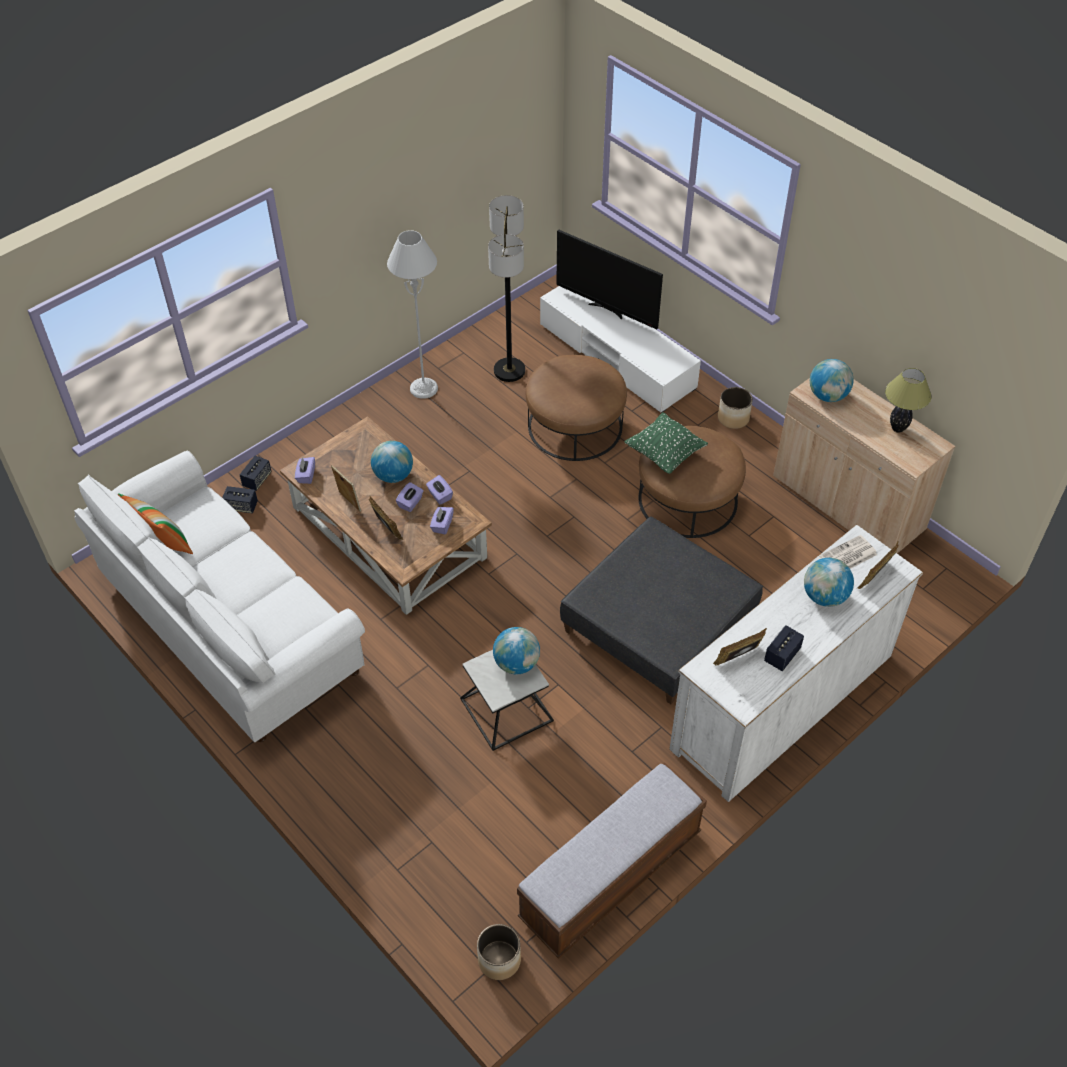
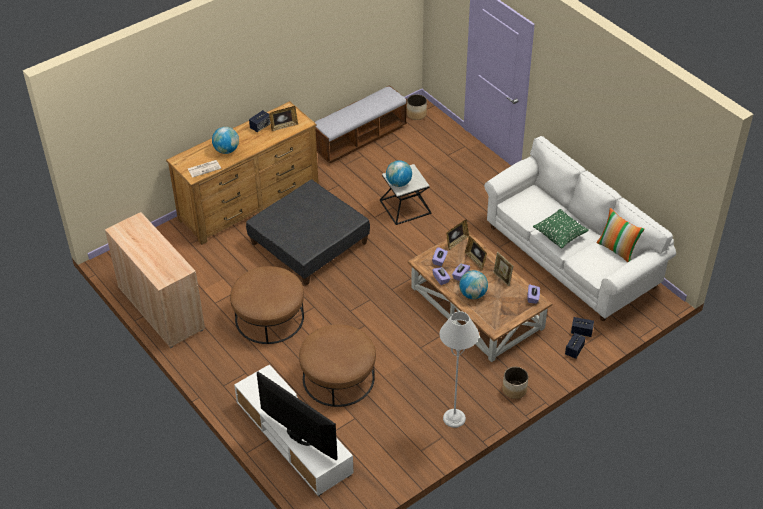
camera: 175 degrees left, 5 degrees down
floor lamp [488,195,525,382] -> none
green pillow [625,412,708,474] -> green pillow moved to [533,209,589,249]
white dresser [669,525,923,802] -> brown dresser [166,101,319,245]
planter [718,387,753,429] -> planter moved to [502,367,528,399]
globe [810,359,854,402] -> none
picture frame [858,541,899,589] -> picture frame moved to [446,219,469,250]
table lamp [885,368,931,433] -> none

